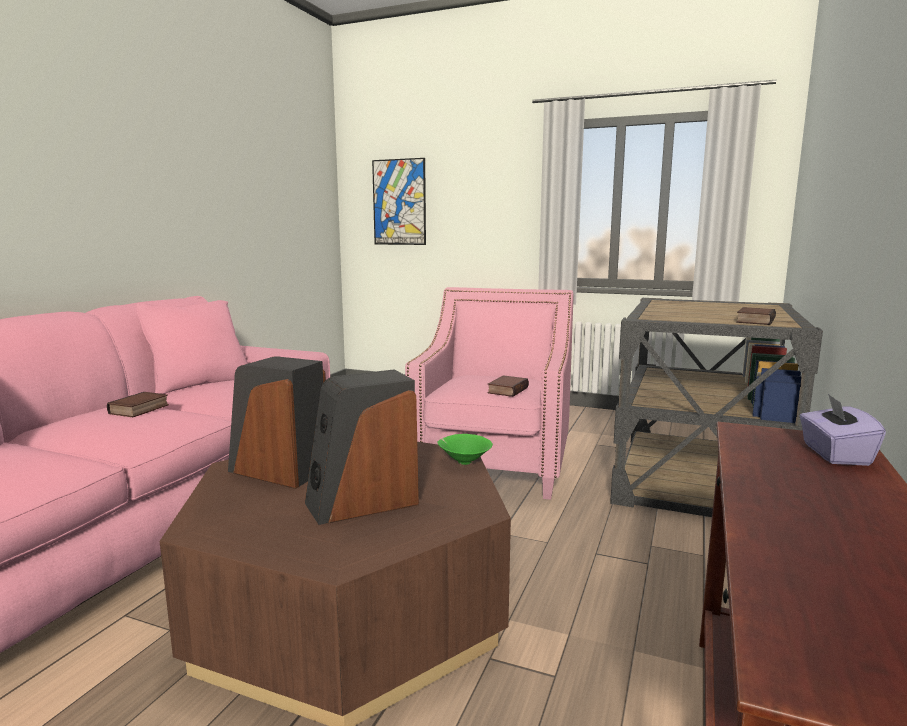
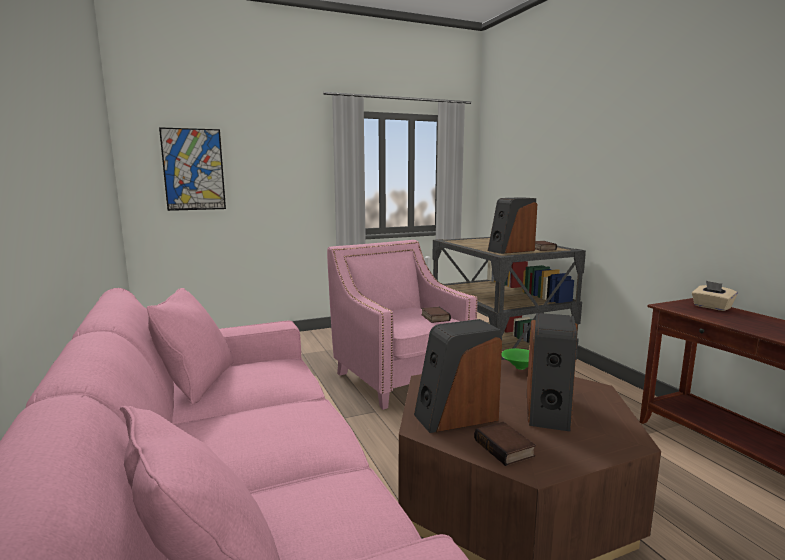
camera: 45 degrees left, 0 degrees up
book [107,392,169,417] -> book moved to [474,422,536,466]
purple tissue box [800,394,886,466] -> beige tissue box [692,281,738,311]
none -> speaker [488,197,537,254]

